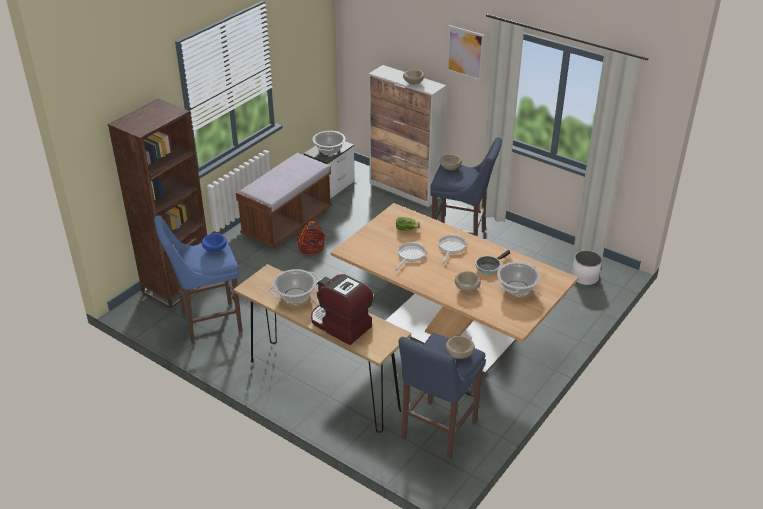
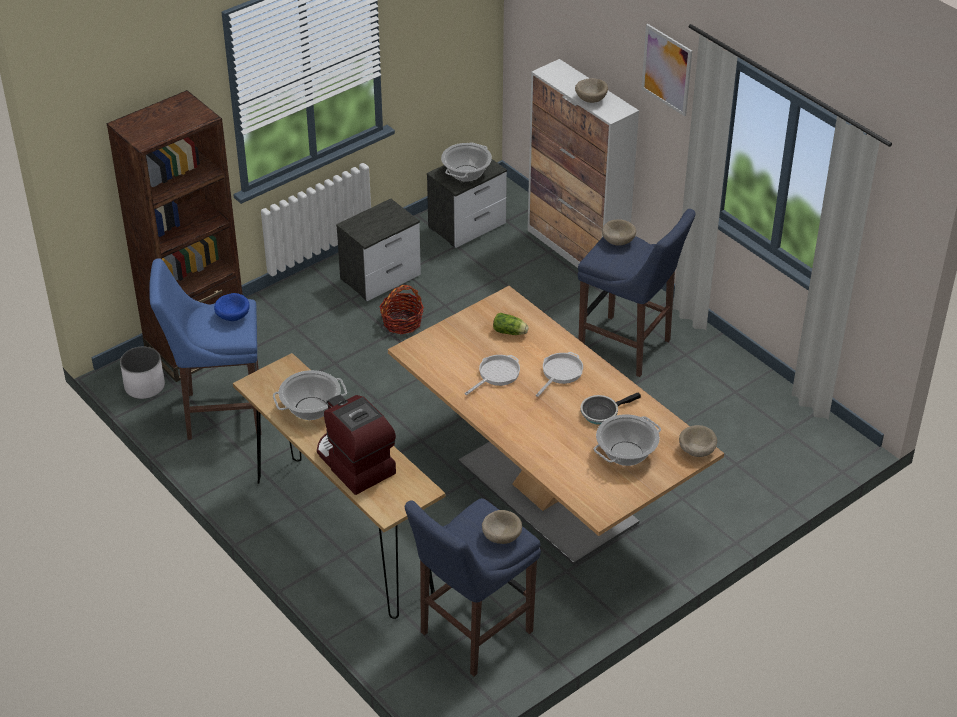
camera: 15 degrees right, 5 degrees up
brown bench [236,153,332,249] -> nightstand [336,199,421,301]
beige bowl [455,271,481,292] -> beige bowl moved to [679,425,717,457]
white planter [572,250,602,285] -> white planter moved to [120,347,165,399]

